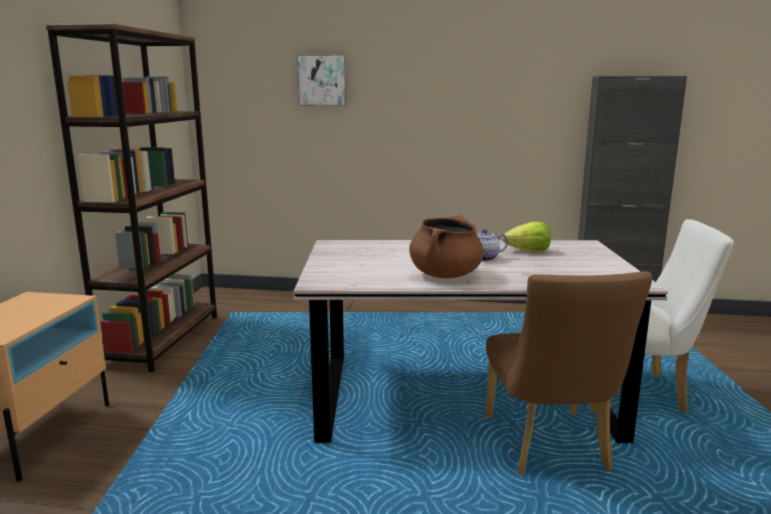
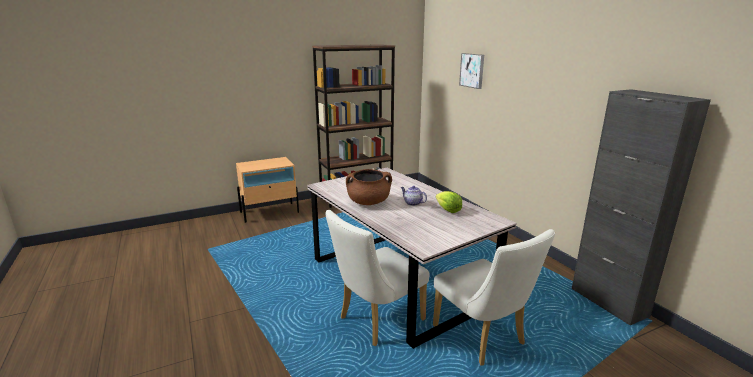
camera: 55 degrees right, 5 degrees up
brown chair [485,271,652,476] -> white chair [325,210,430,346]

